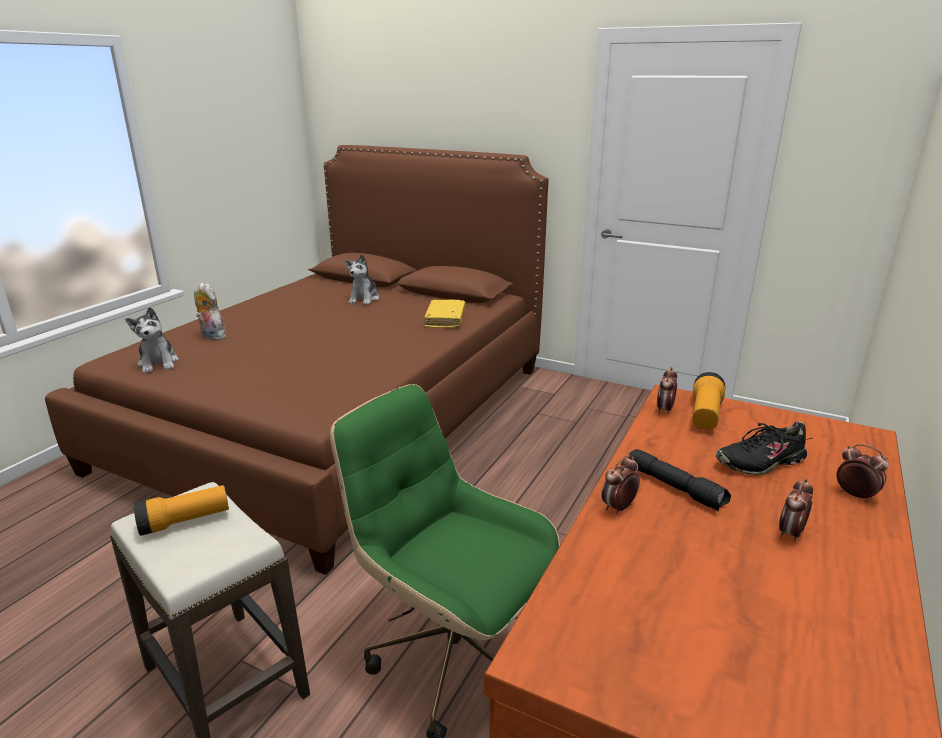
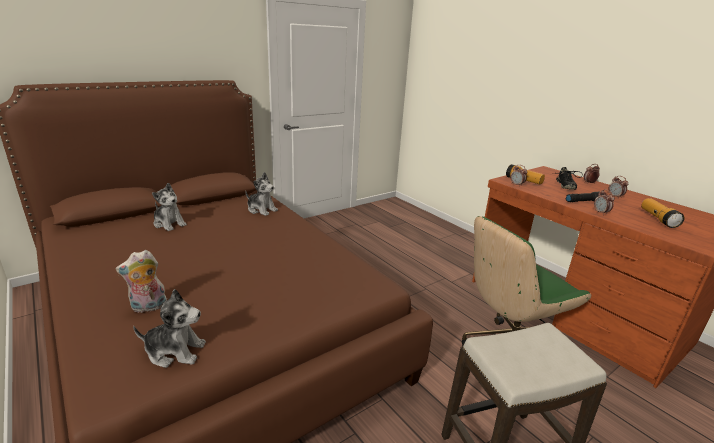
camera: 65 degrees left, 0 degrees up
flashlight [134,485,229,536] -> flashlight moved to [641,198,684,228]
yellow book [424,300,465,327] -> plush toy [245,172,278,216]

